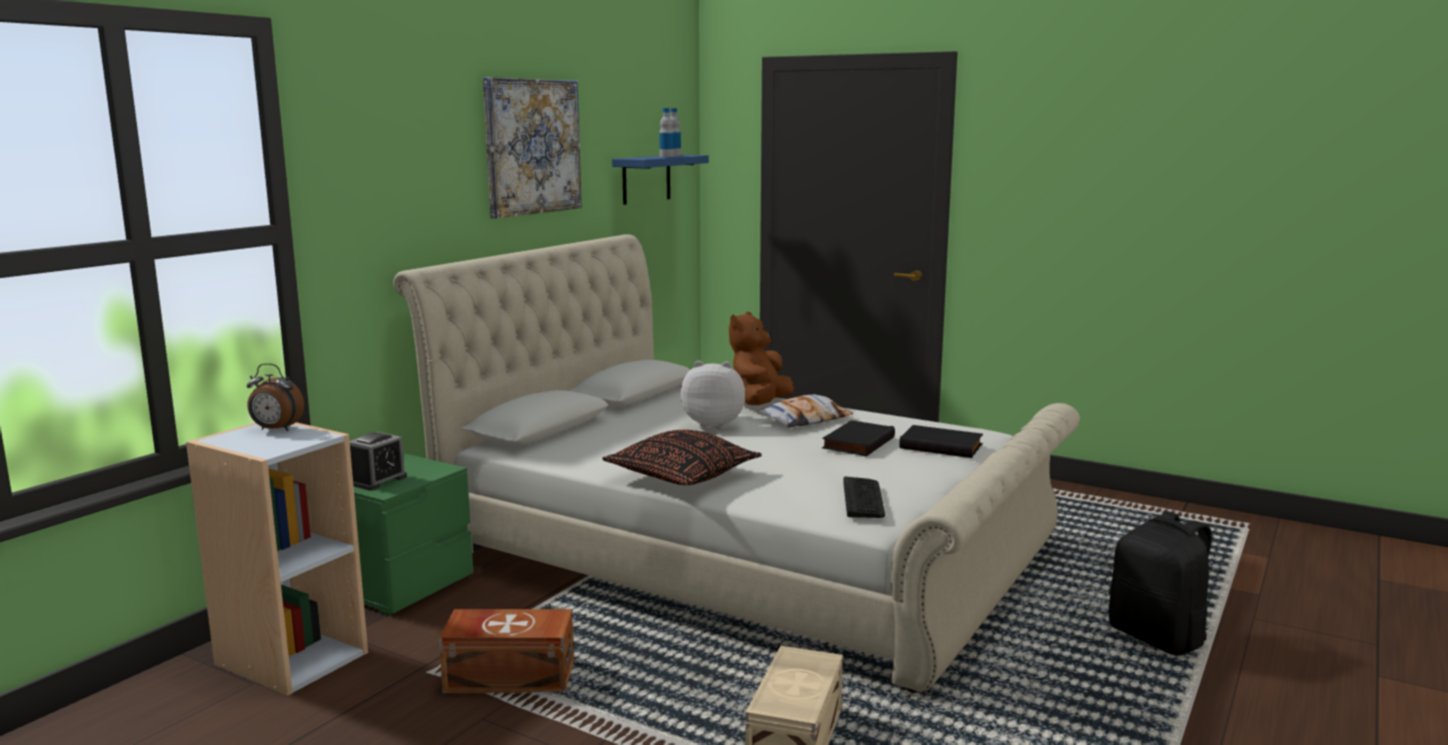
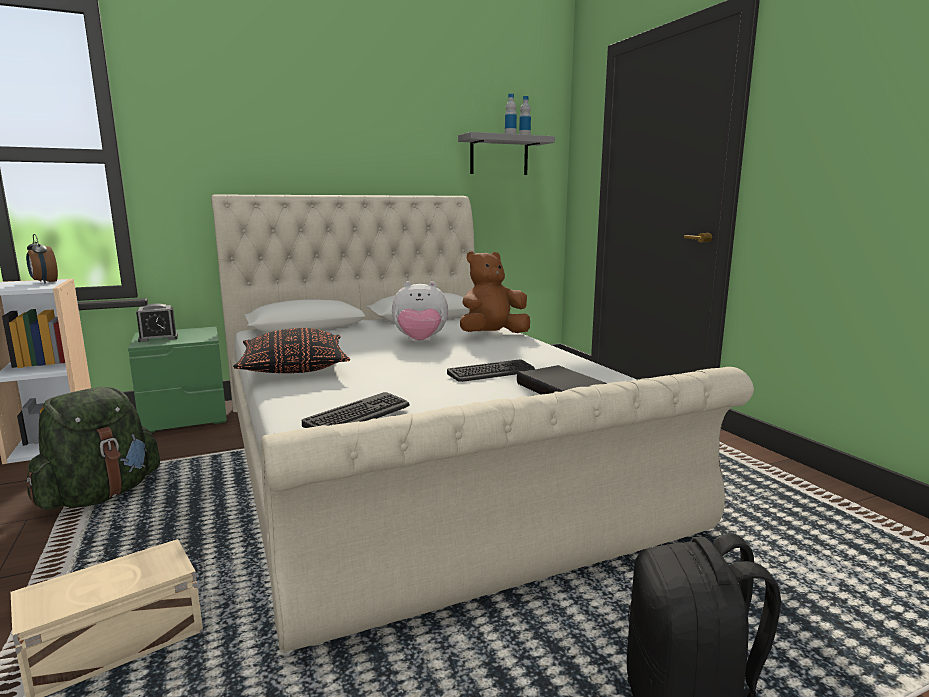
camera: 35 degrees right, 0 degrees up
brown storage box [439,609,574,694] -> green backpack [27,387,160,510]
picture [483,77,582,219] -> none
blue shelf [612,155,709,205] -> grey shelf [458,132,555,175]
plush toy [681,361,745,430] -> plush toy turned 135 degrees clockwise [392,281,448,341]
pillow [757,394,853,428] -> none
black book [822,420,895,456] -> keyboard [447,359,535,382]

